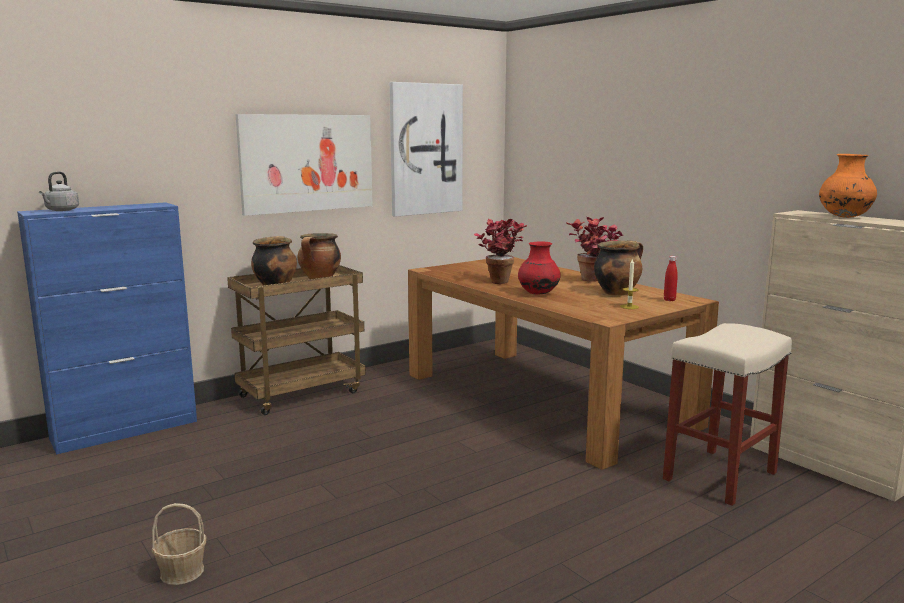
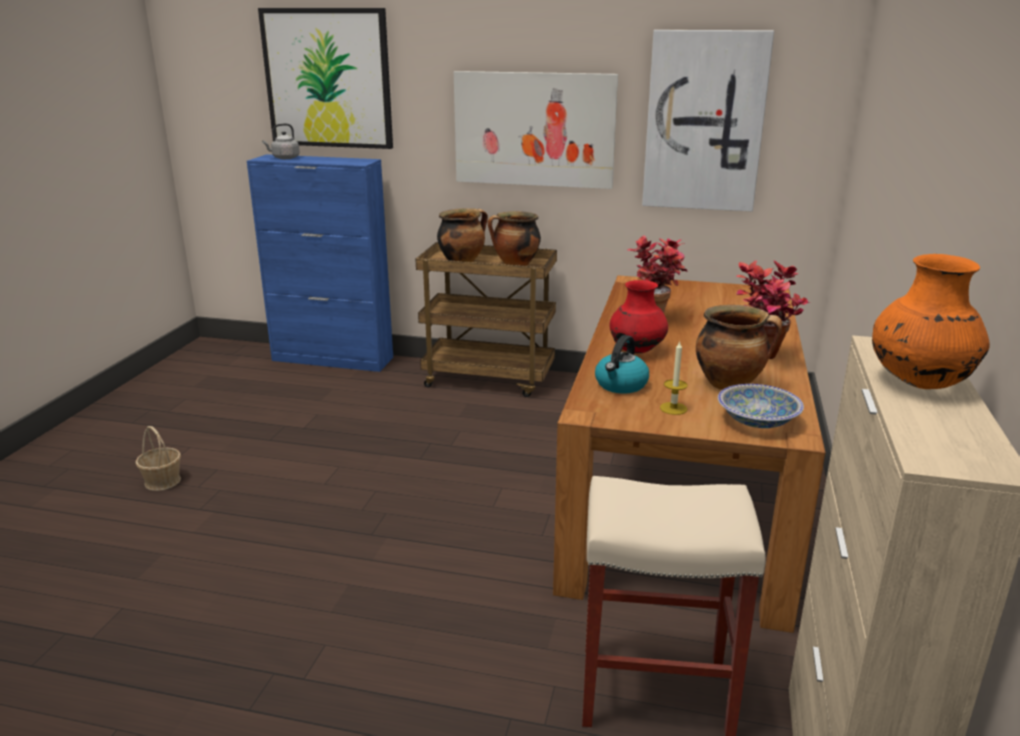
camera: 50 degrees right, 10 degrees up
red bottle [664,256,678,301] -> bowl [718,384,804,428]
none -> picture [258,8,393,149]
none -> kettle [595,335,649,394]

